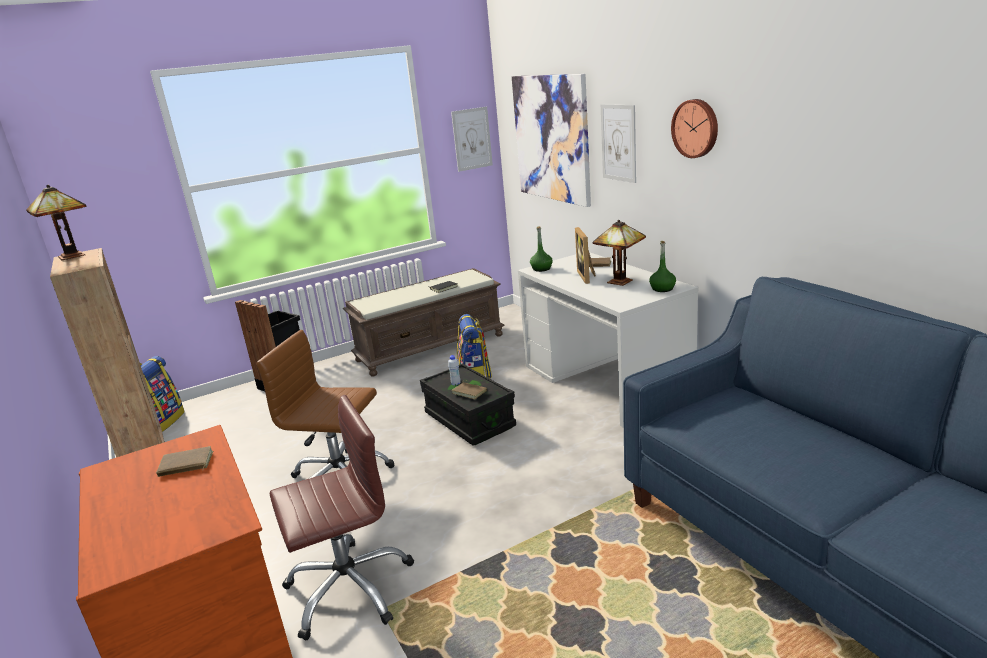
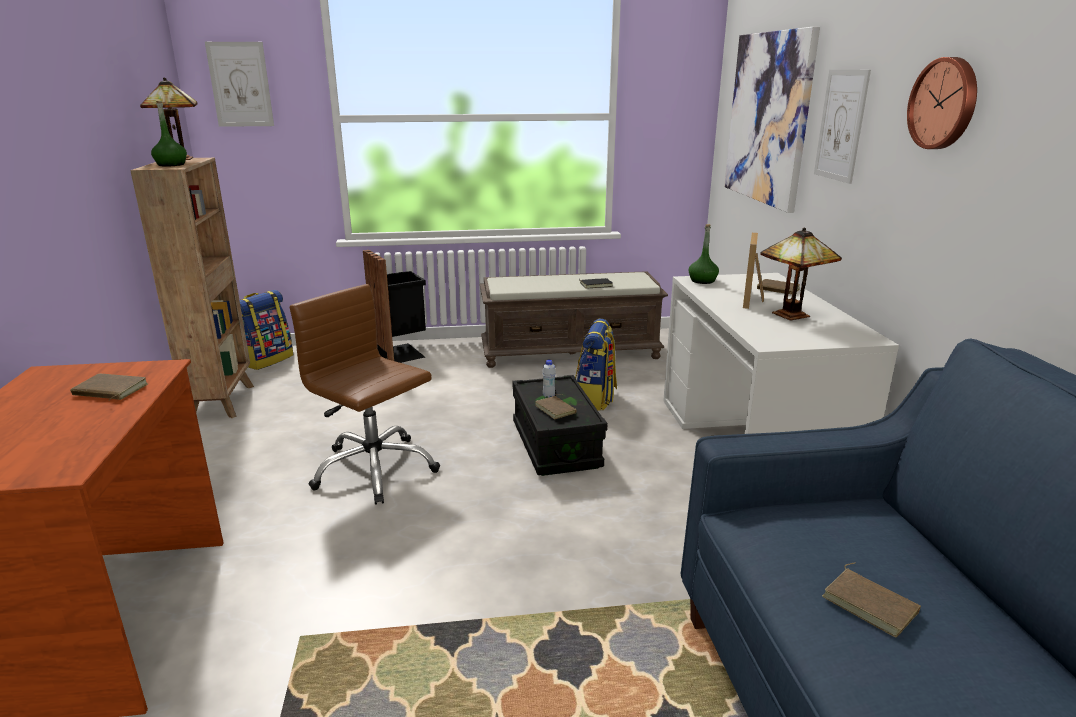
camera: 20 degrees right, 0 degrees up
brown office chair [270,395,414,640] -> none
picture [451,106,493,172] -> picture moved to [205,42,274,127]
green bottle [649,241,676,292] -> green bottle moved to [151,100,187,166]
none -> brown book [822,562,921,638]

